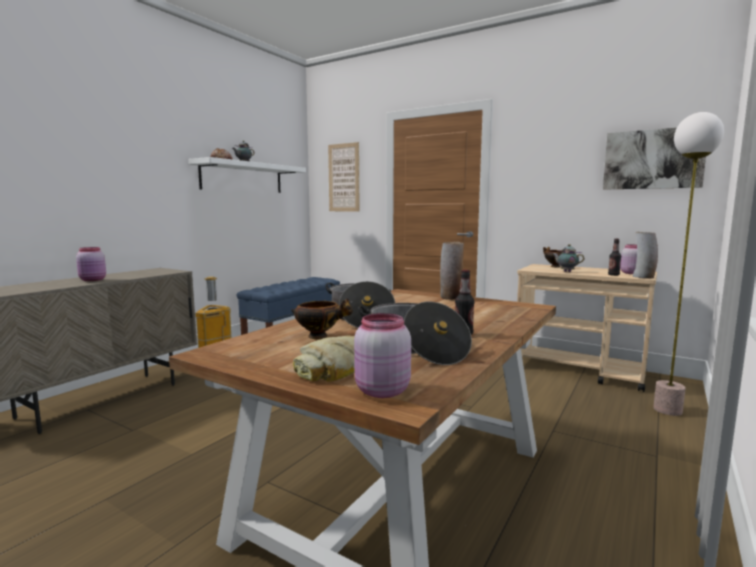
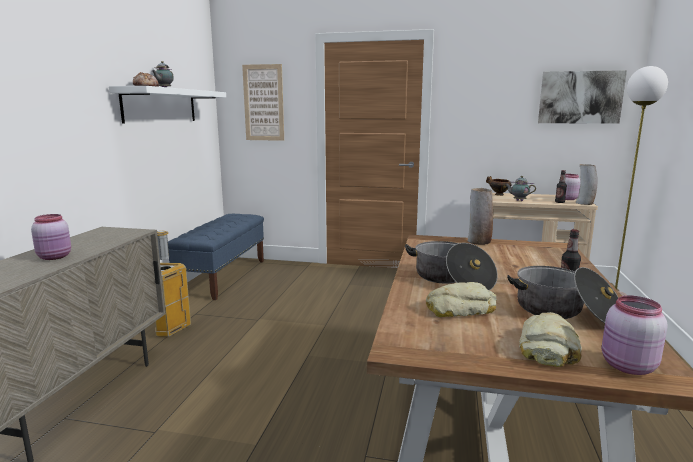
camera: 20 degrees left, 5 degrees up
bowl [291,298,353,339] -> bread [426,282,497,317]

